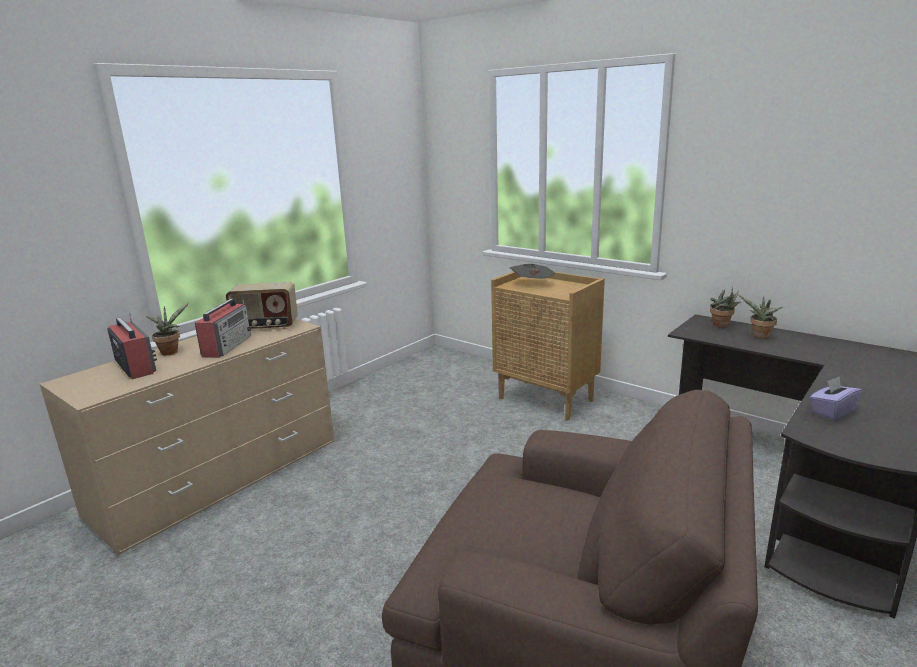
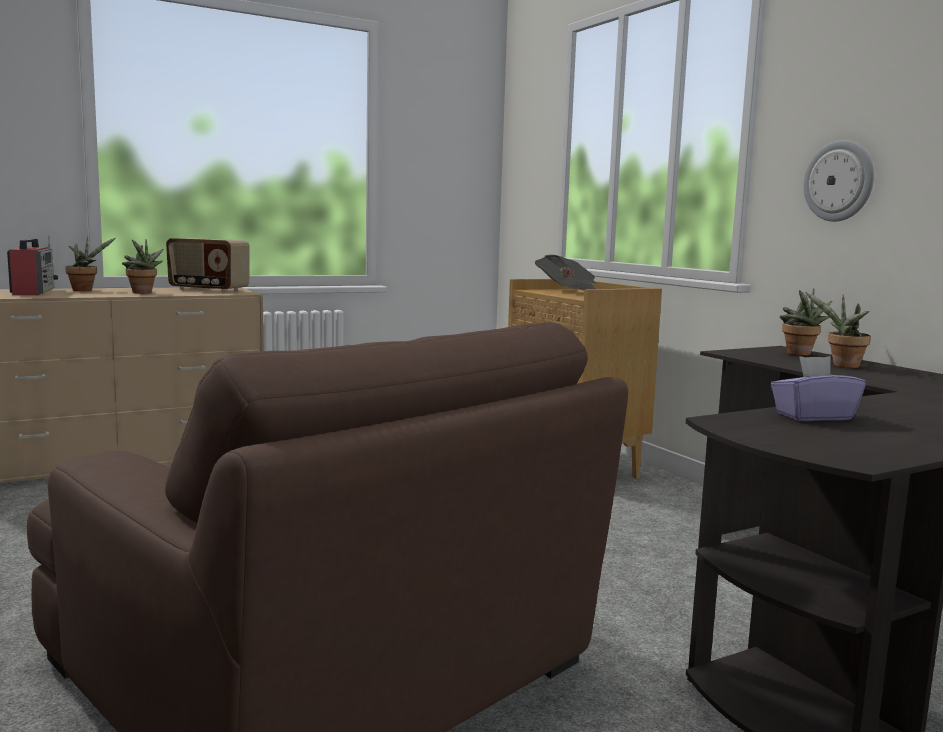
camera: 20 degrees right, 10 degrees down
radio [195,295,252,358] -> potted plant [122,240,163,293]
none -> wall clock [803,140,874,222]

